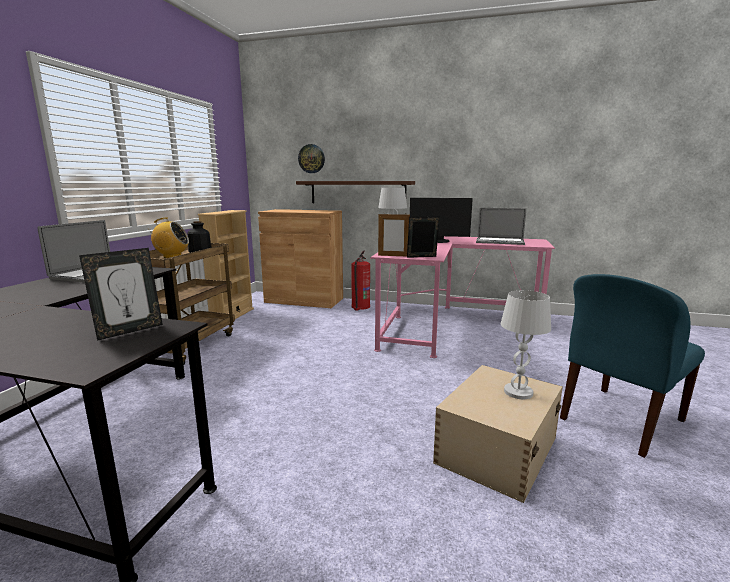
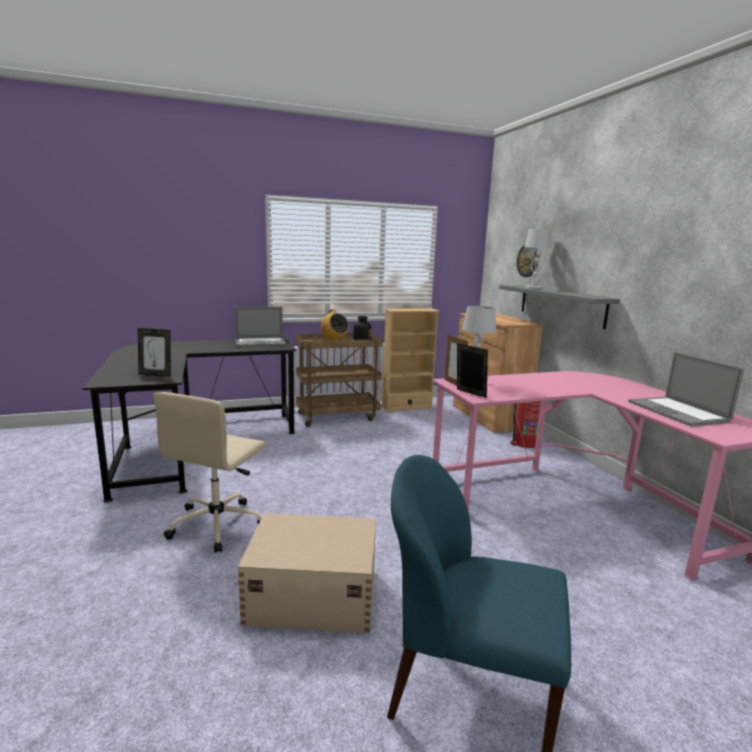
camera: 55 degrees right, 0 degrees up
brown shelf [296,181,415,203] -> grey shelf [499,285,620,330]
monitor [410,198,473,243] -> none
white table lamp [501,290,551,399] -> white table lamp moved to [525,229,552,289]
none -> beige office chair [153,392,266,553]

